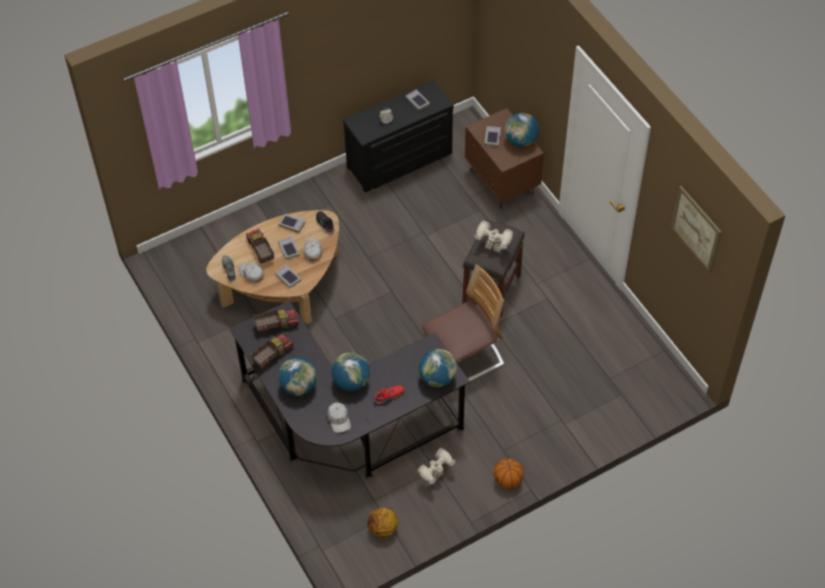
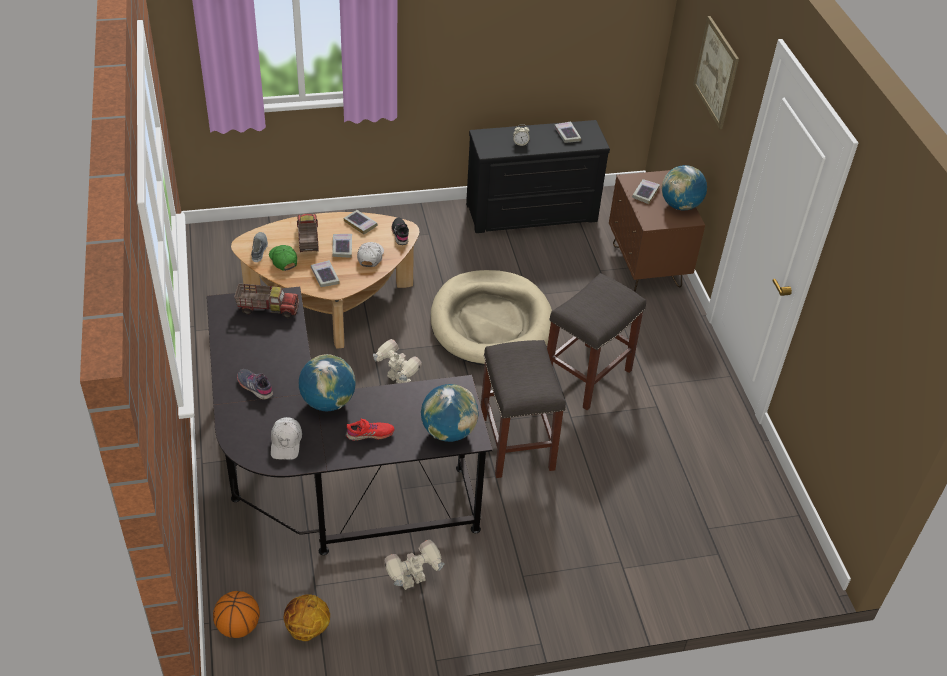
camera: 15 degrees right, 10 degrees down
white cap [238,262,264,283] -> green cap [269,245,297,271]
toy truck [250,333,294,369] -> none
globe [278,357,317,396] -> grey shoe [237,369,273,400]
chair [422,264,504,381] -> grey stool [481,340,566,478]
toy robot [475,221,513,252] -> toy robot moved to [373,339,422,383]
basketball [494,459,524,489] -> basketball moved to [213,591,260,638]
picture [671,186,721,273] -> picture moved to [693,16,739,129]
none -> beige dog bed [430,270,552,366]

